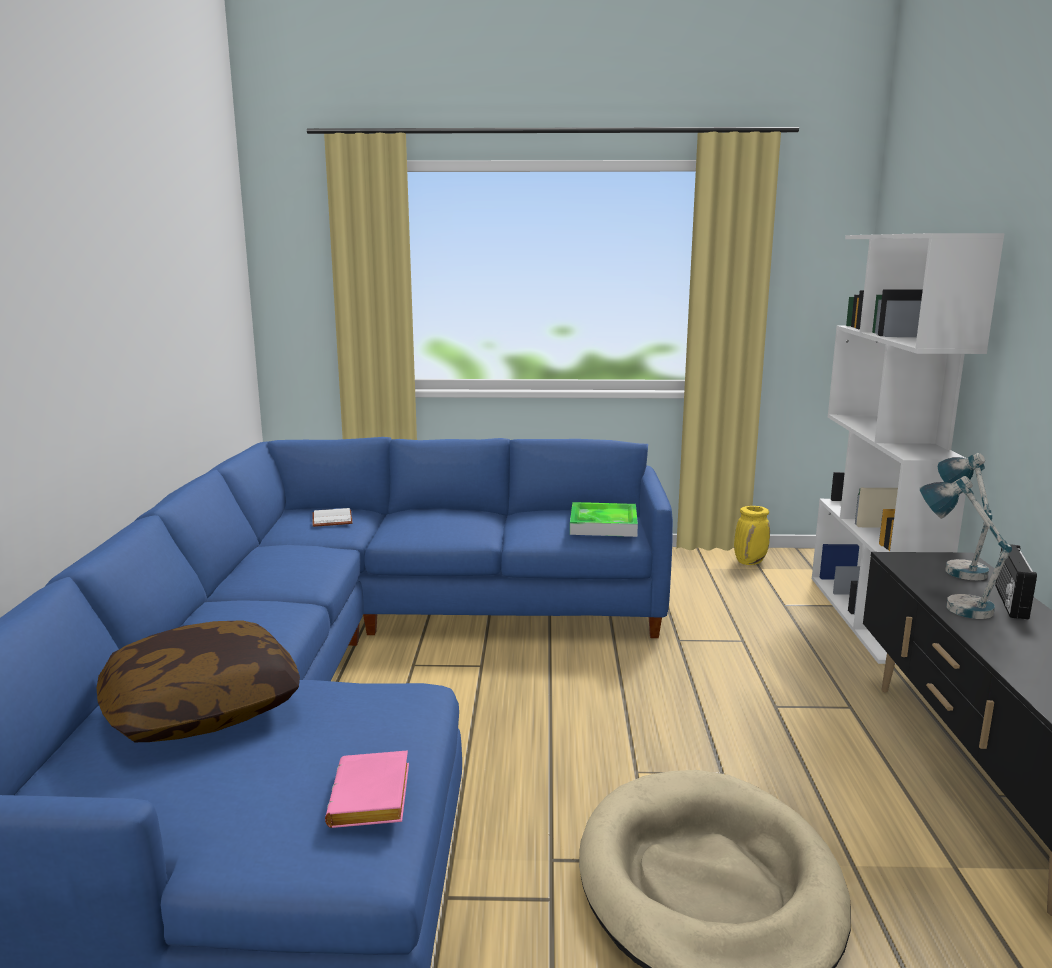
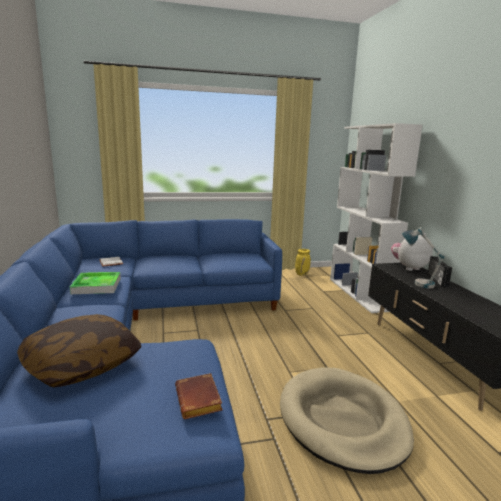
camera: 15 degrees left, 0 degrees up
pink book [325,751,409,828] -> brown book [175,373,223,419]
tray [570,502,638,537] -> tray moved to [70,272,121,294]
table lamp [938,453,992,580] -> plush toy [391,233,433,271]

